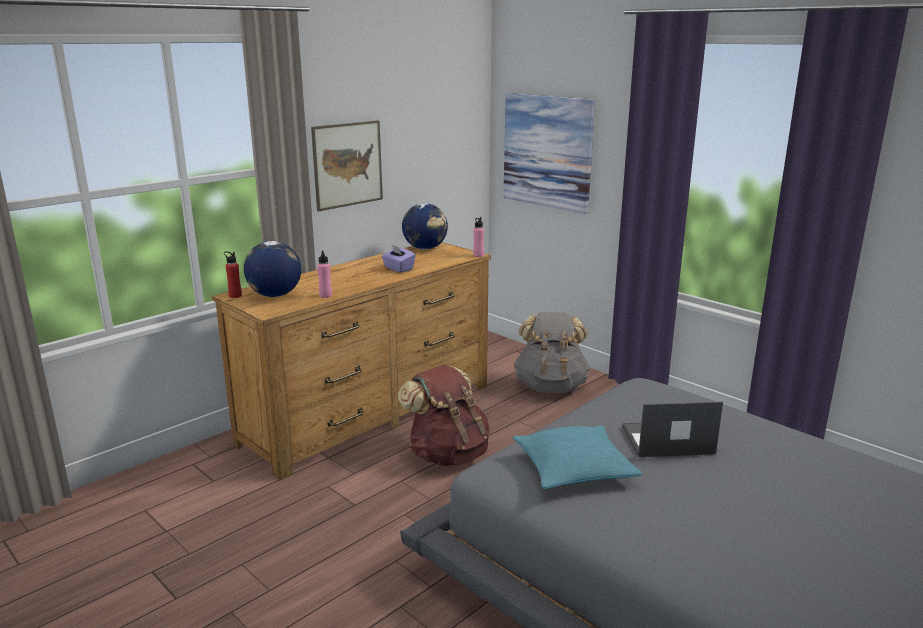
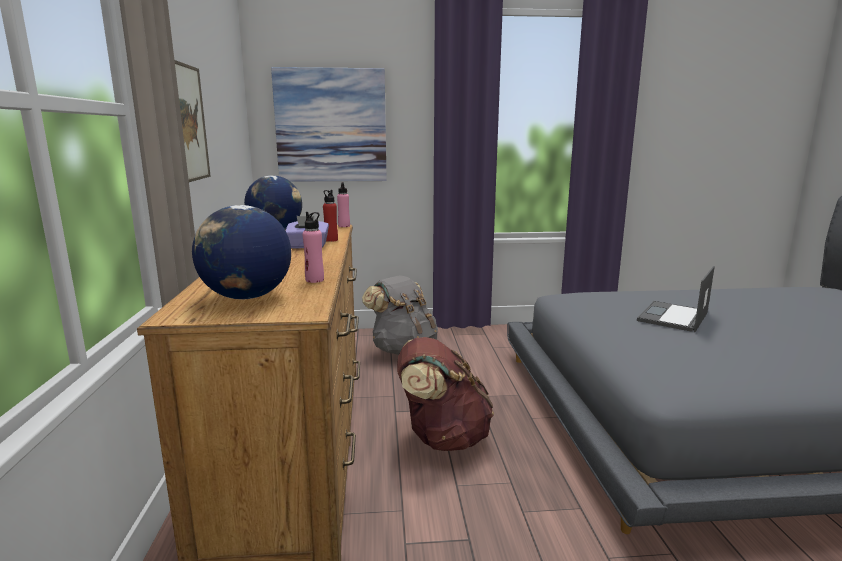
camera: 50 degrees left, 5 degrees down
red bottle [224,251,242,298] -> red bottle moved to [323,190,338,242]
turquoise pillow [513,425,642,489] -> none

